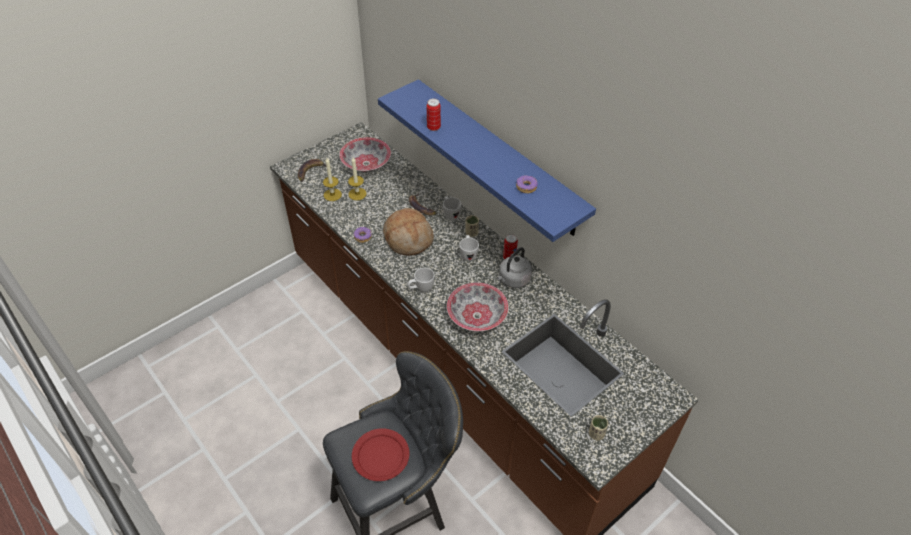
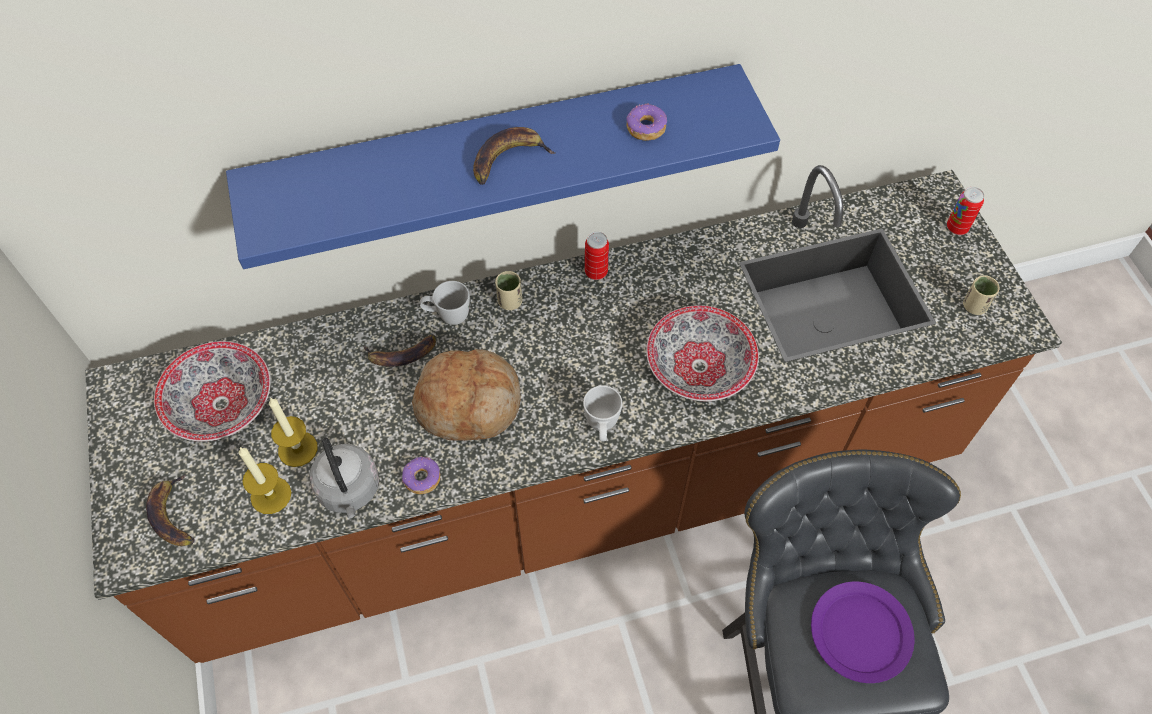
camera: 65 degrees left, 10 degrees up
red plate [352,428,409,481] -> purple plate [811,582,914,683]
can [427,99,441,131] -> can moved to [947,187,984,235]
white mug [459,235,479,262] -> none
grey kettle [497,247,532,288] -> grey kettle moved to [309,438,379,519]
none -> banana [473,127,555,185]

